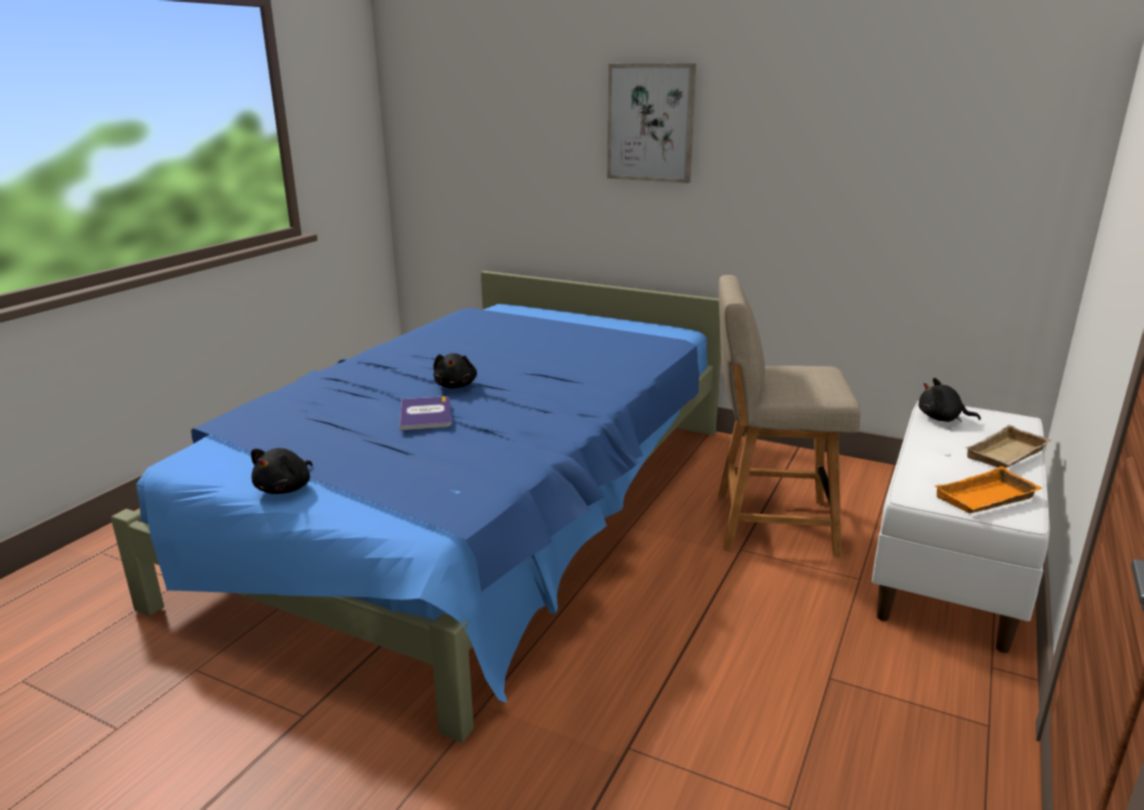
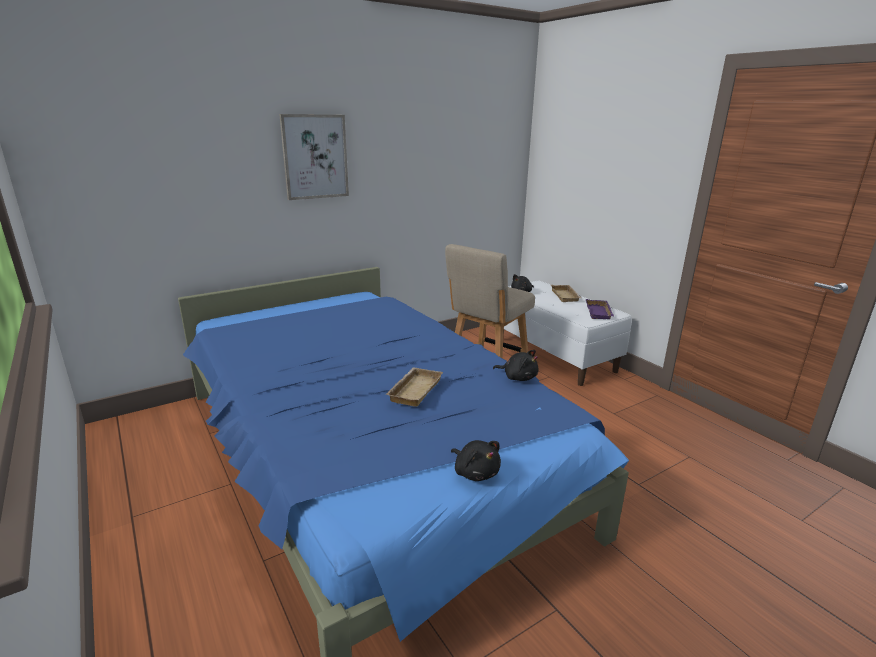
camera: 60 degrees left, 0 degrees up
book [400,396,452,431] -> beige tray [385,367,443,407]
black plush toy [433,353,477,388] -> black plush toy moved to [493,350,539,381]
orange tray [934,466,1042,513] -> purple tray [586,299,614,319]

